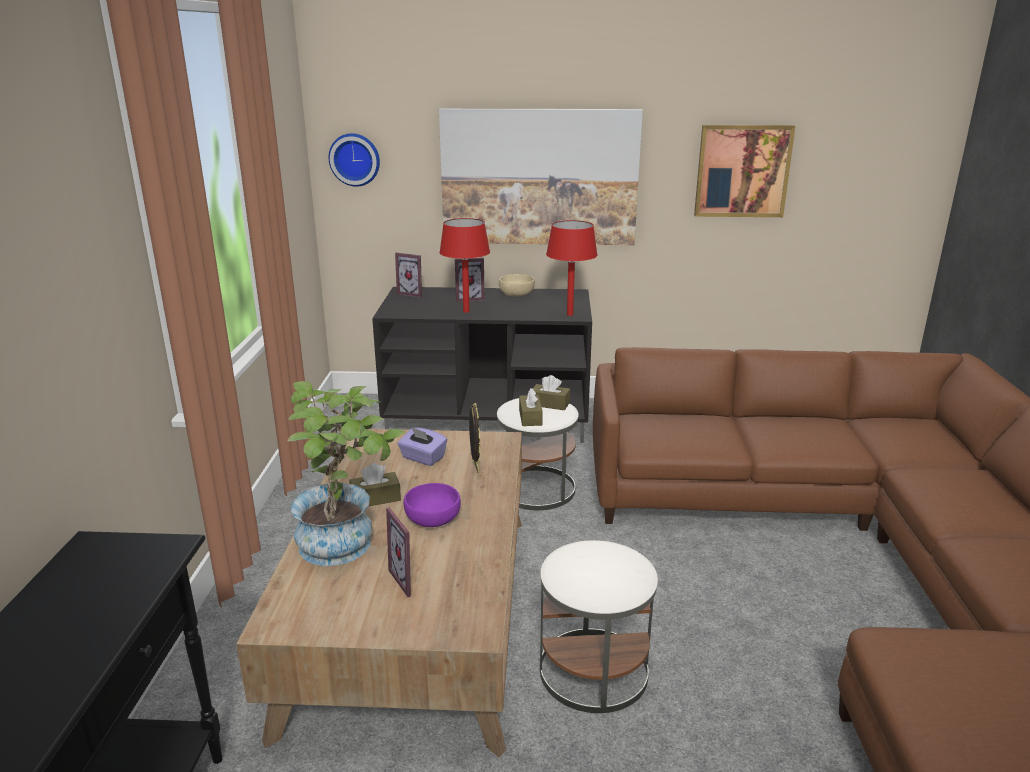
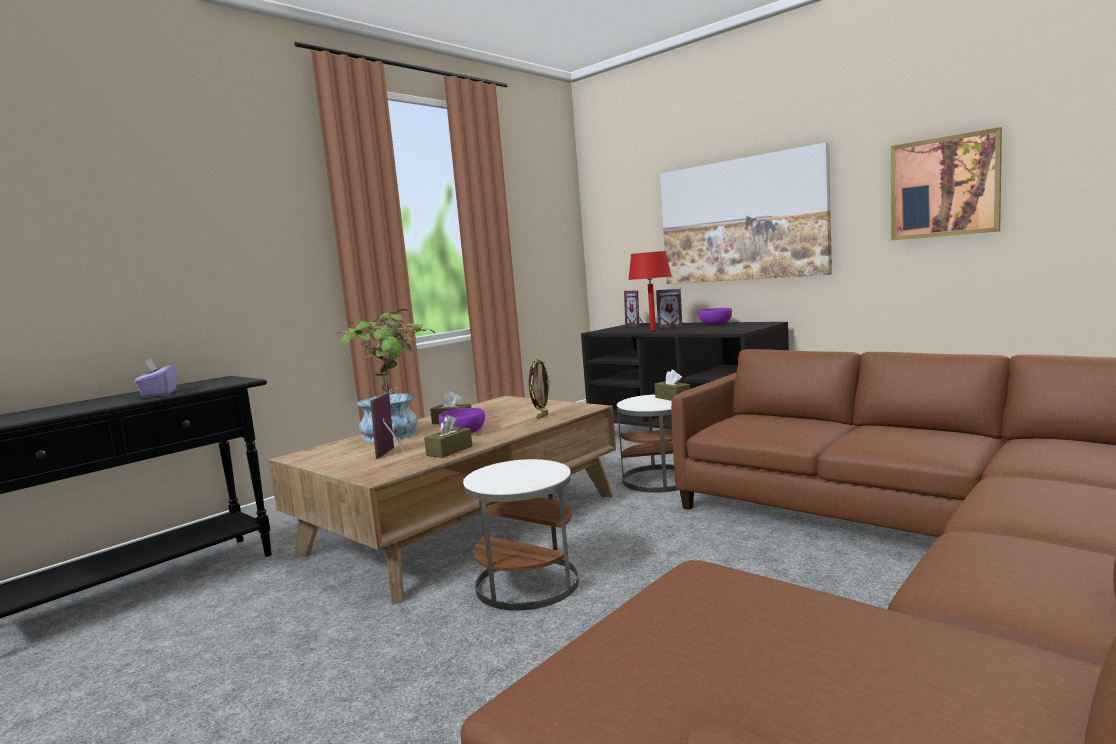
camera: 40 degrees right, 15 degrees down
wall clock [329,133,380,187] -> none
purple tissue box [397,427,447,466] -> purple tissue box moved to [135,359,177,398]
beige bowl [499,274,535,297] -> purple bowl [698,308,732,325]
brown tissue box [519,388,543,426] -> brown tissue box moved to [424,415,472,458]
red table lamp [546,220,598,316] -> none

